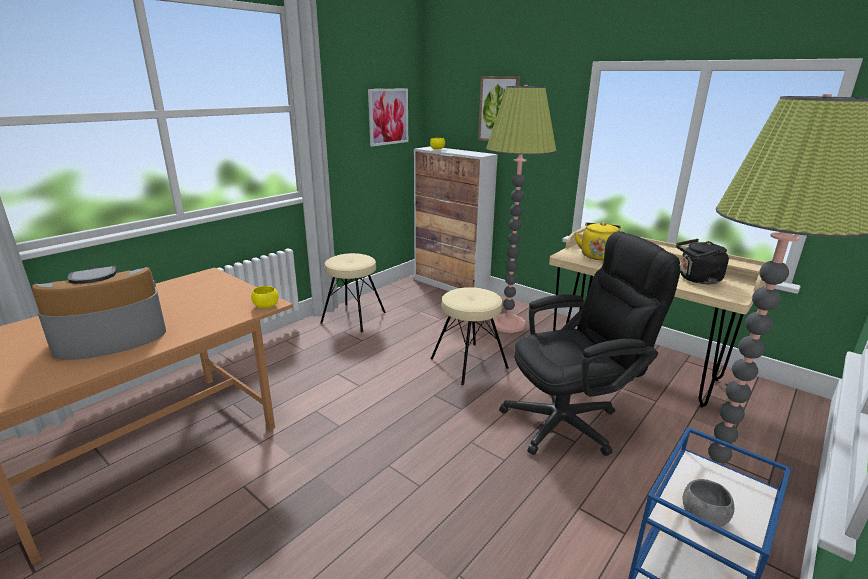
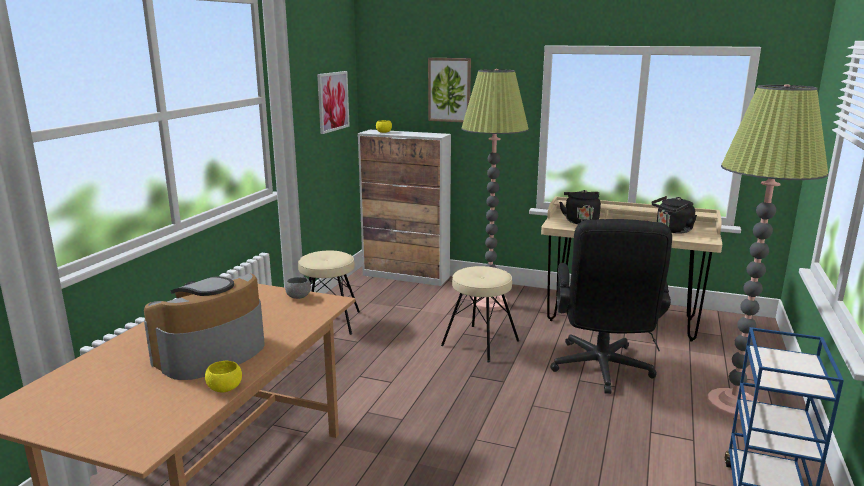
camera: 20 degrees left, 5 degrees down
yellow bowl [251,286,278,308] -> yellow bowl moved to [205,360,242,392]
black office chair [499,231,681,456] -> black office chair turned 135 degrees clockwise [550,219,672,394]
yellow kettle [575,222,621,260] -> black kettle [559,190,601,224]
grey bowl [683,479,734,527] -> grey bowl moved to [285,277,311,299]

